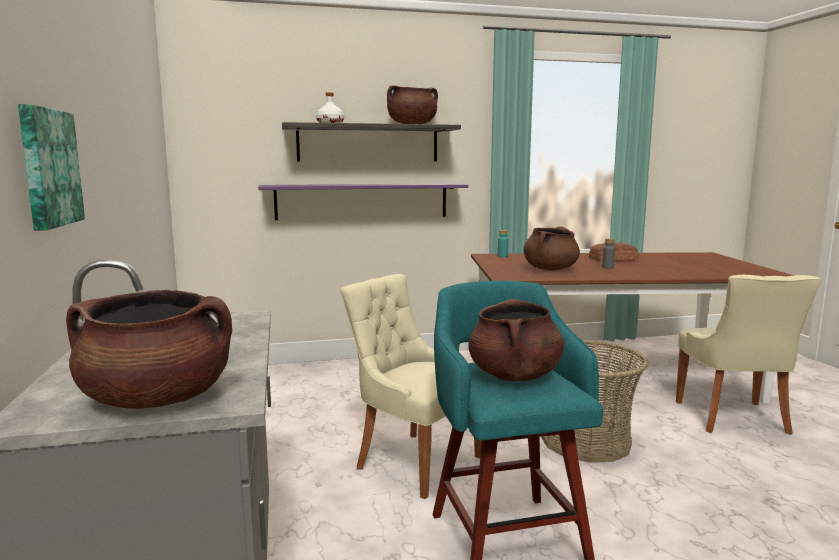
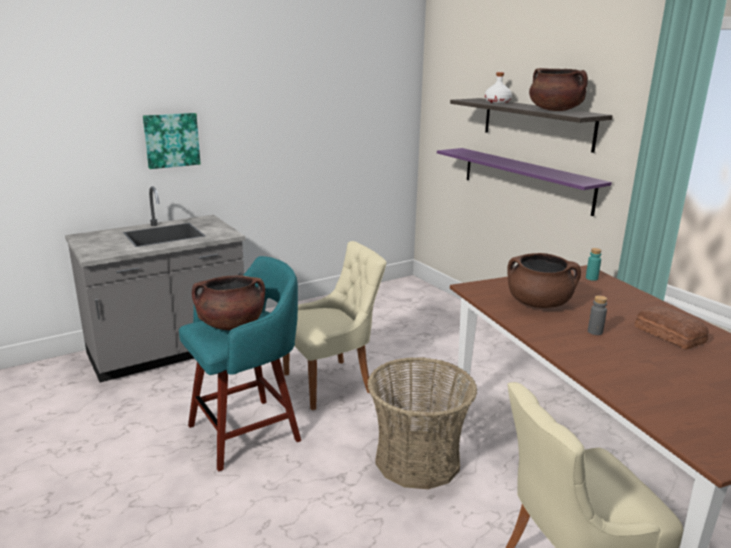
camera: 70 degrees right, 10 degrees up
brown cooking pot [66,290,232,409] -> none
beige chair [340,274,482,499] -> beige chair turned 45 degrees clockwise [283,241,387,410]

